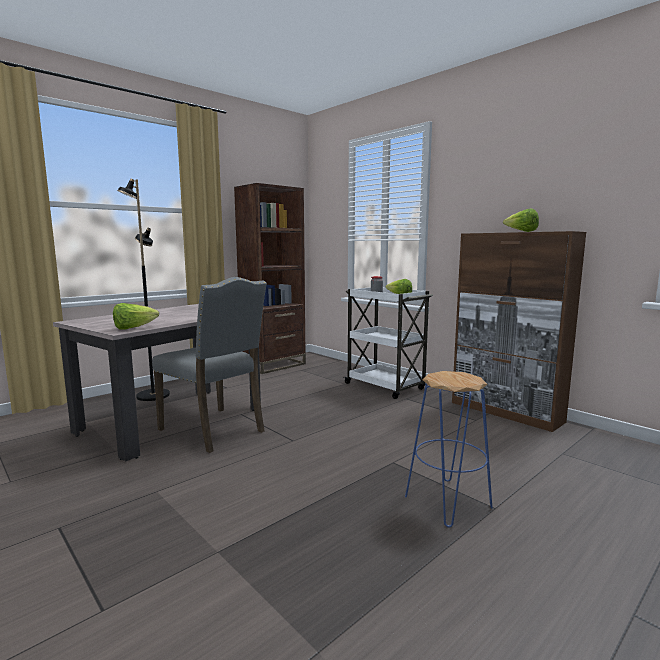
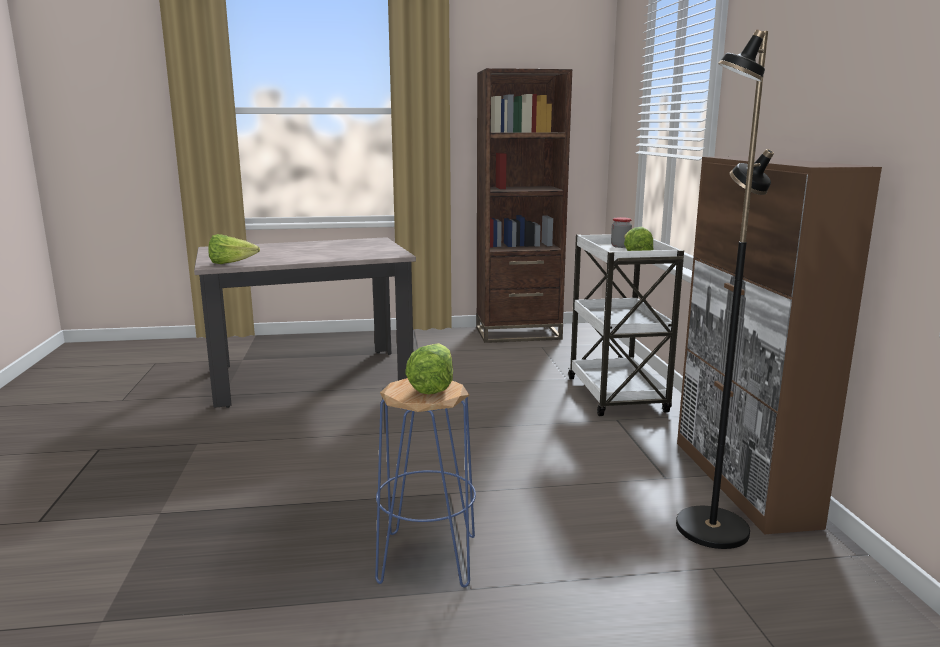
camera: 35 degrees right, 5 degrees up
black floor lamp [117,179,170,401] -> black floor lamp moved to [676,30,774,549]
grey chair [152,277,267,453] -> none
lettuce [503,209,539,232] -> lettuce moved to [405,343,453,394]

